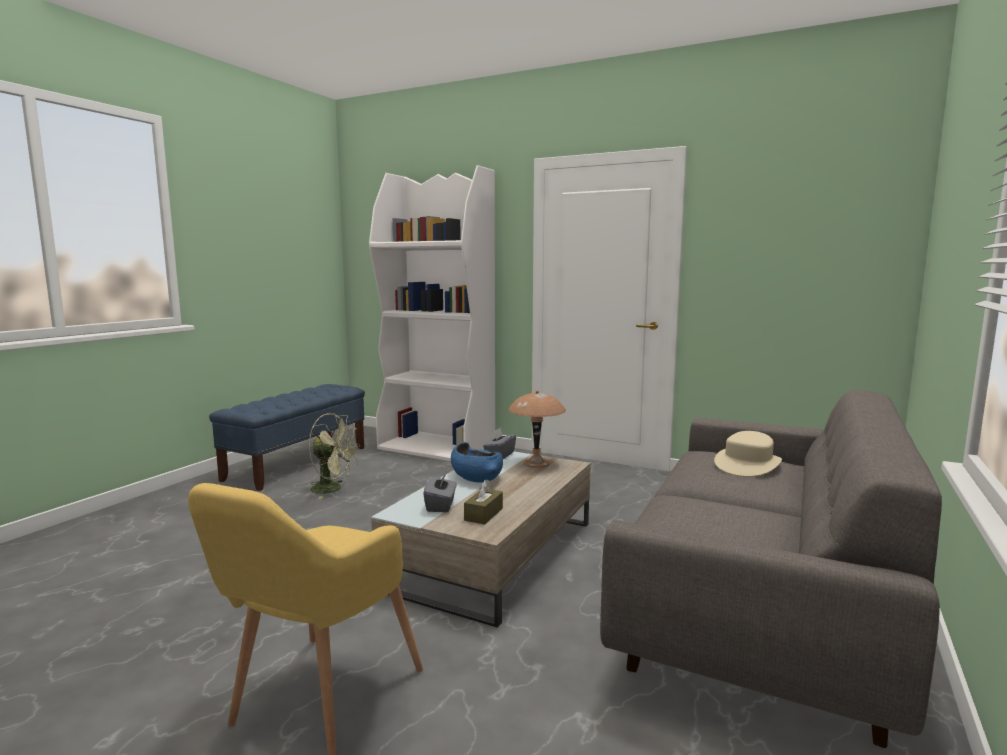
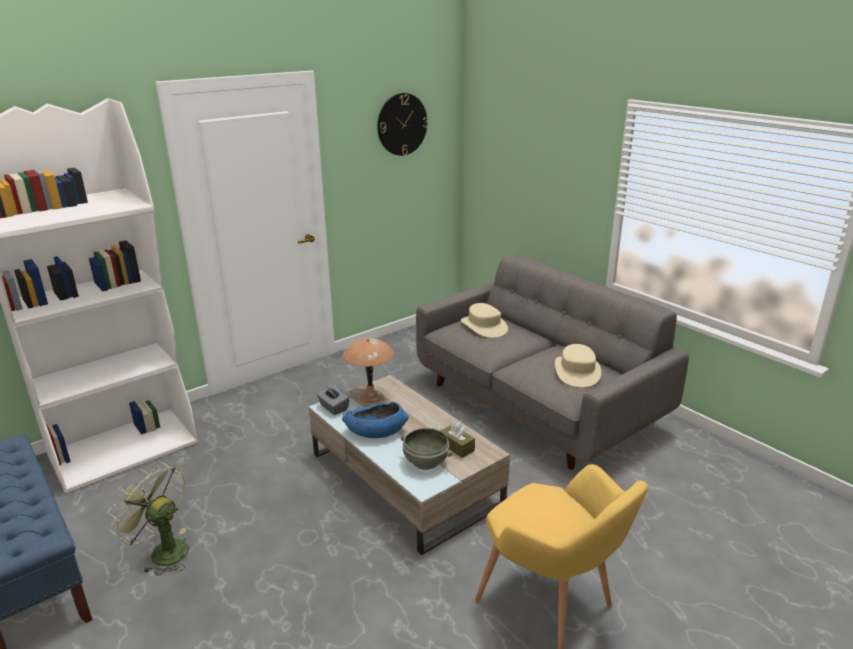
camera: 65 degrees left, 15 degrees up
green fan [309,413,360,499] -> green fan turned 105 degrees counterclockwise [108,461,189,576]
grey tissue box [423,472,457,512] -> grey bowl [401,428,452,470]
none -> wall clock [377,93,428,156]
none -> beige hat [555,344,601,388]

